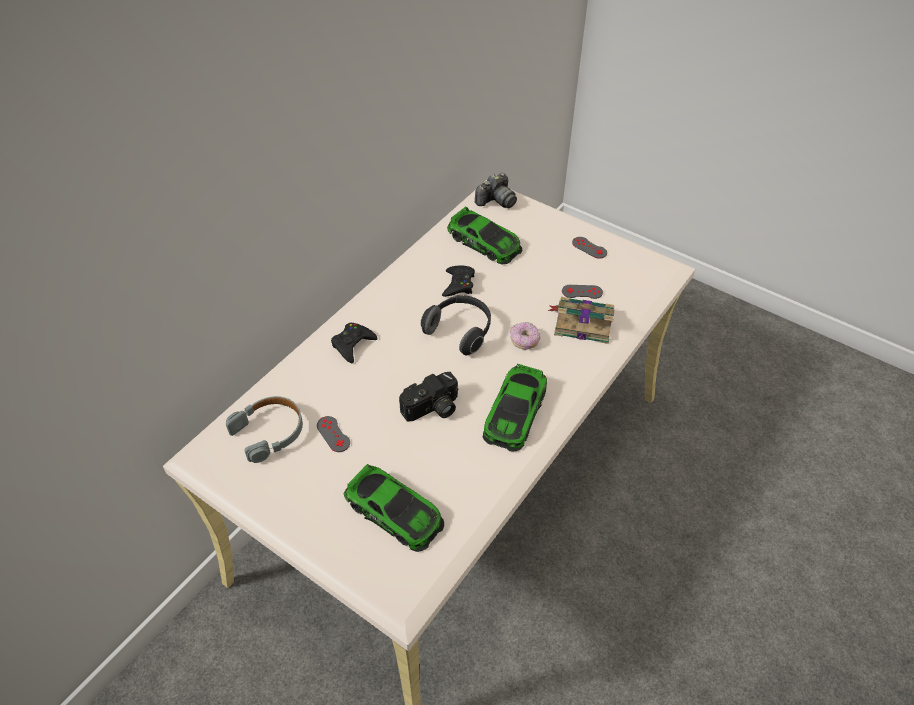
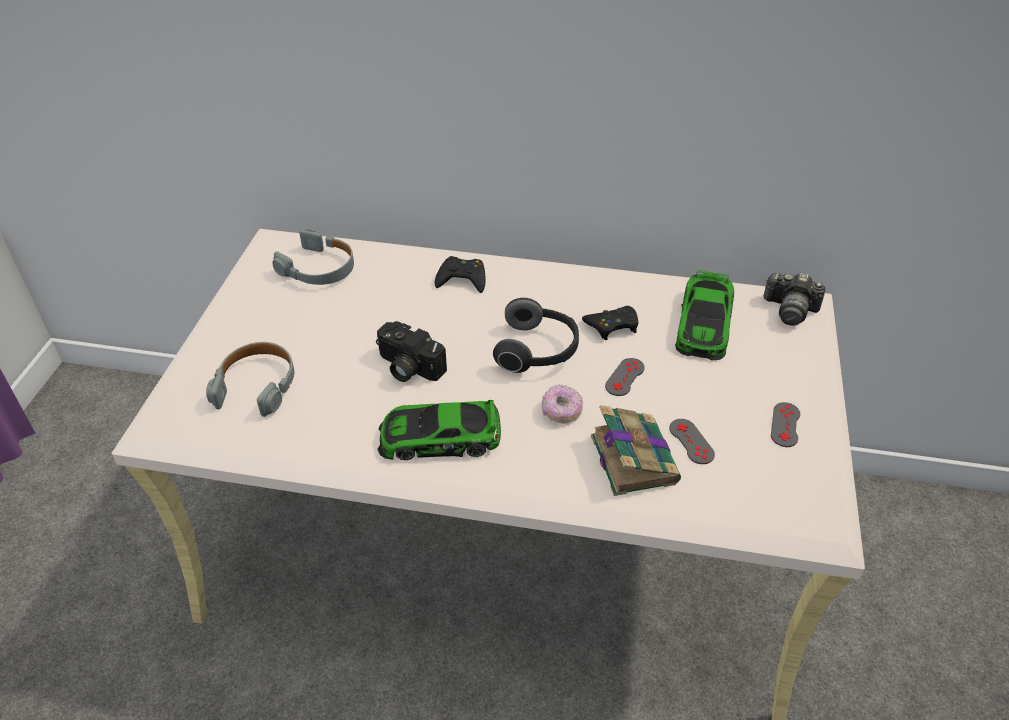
camera: 65 degrees right, 5 degrees down
grey game controller [317,416,350,452] -> grey game controller moved to [605,358,645,396]
toy car [344,464,444,552] -> grey headphones [206,342,294,417]

